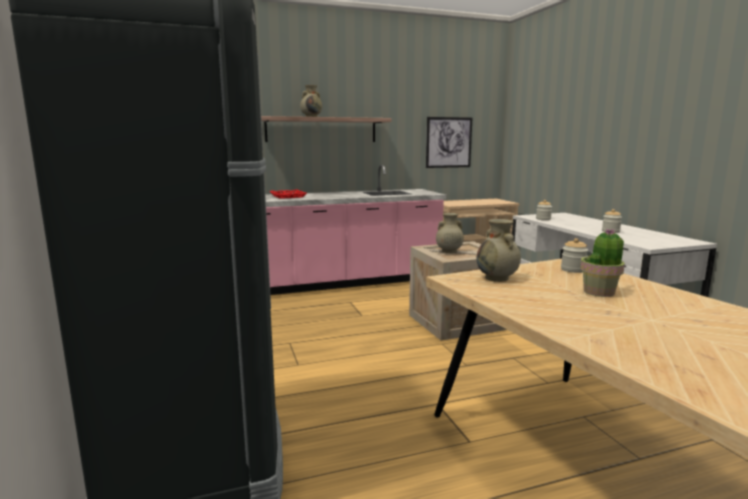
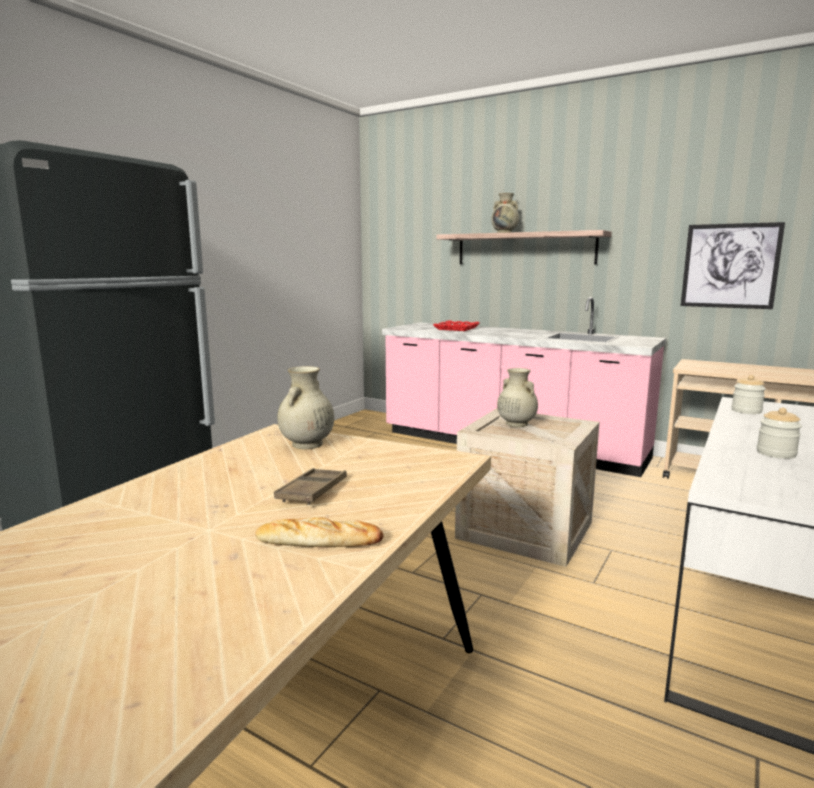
camera: 50 degrees right, 0 degrees up
jar [561,238,588,273] -> none
potted plant [580,228,625,297] -> brown tray [274,468,347,505]
none -> bread [255,517,384,547]

